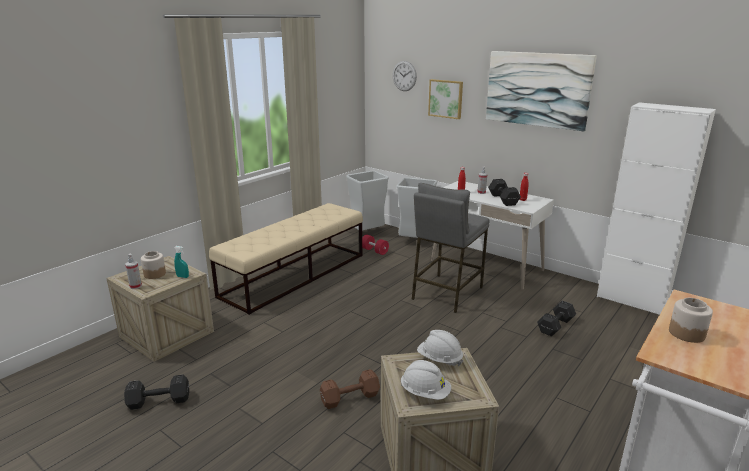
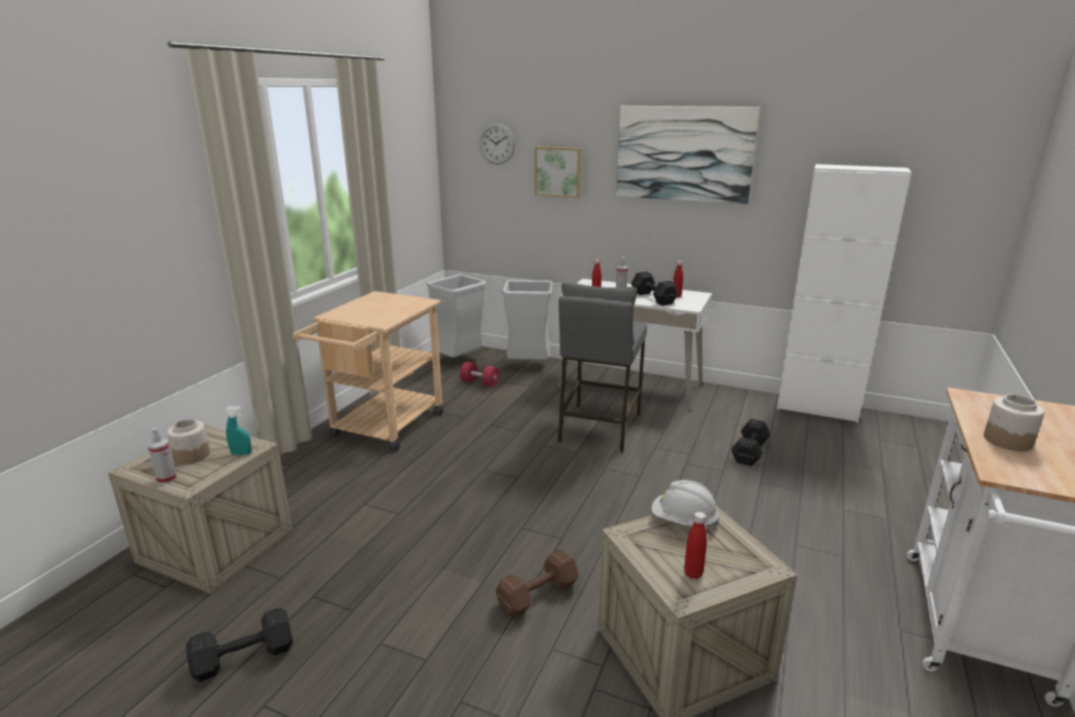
camera: 15 degrees left, 0 degrees up
beige bench [209,203,363,315] -> beige cart [293,291,443,451]
white hard hat [401,360,451,400] -> red bottle [684,512,707,579]

